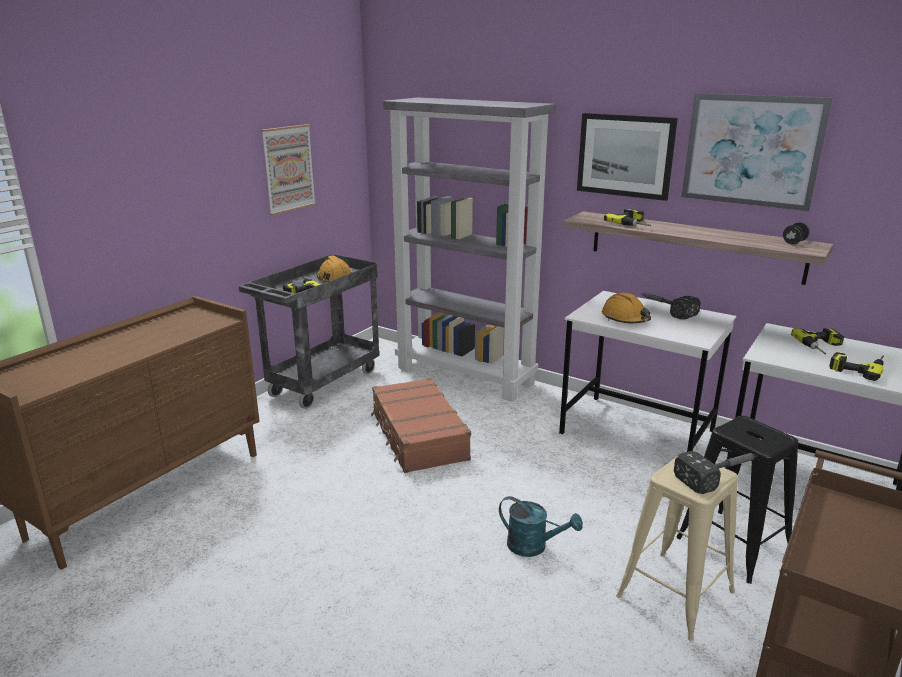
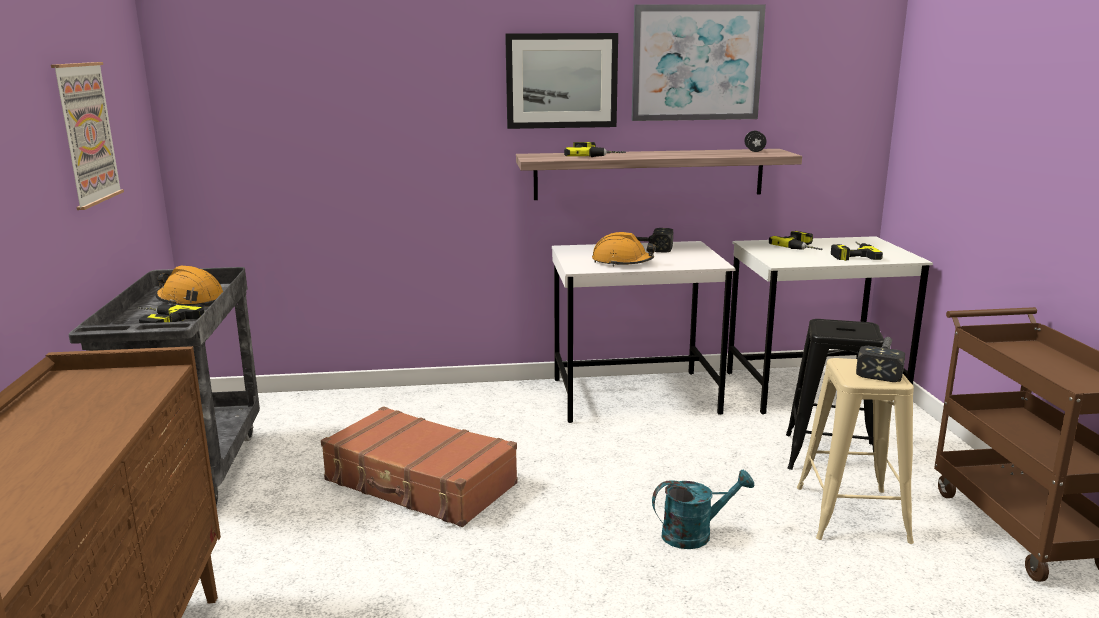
camera: 40 degrees left, 5 degrees down
grey bookcase [383,97,556,402] -> none

